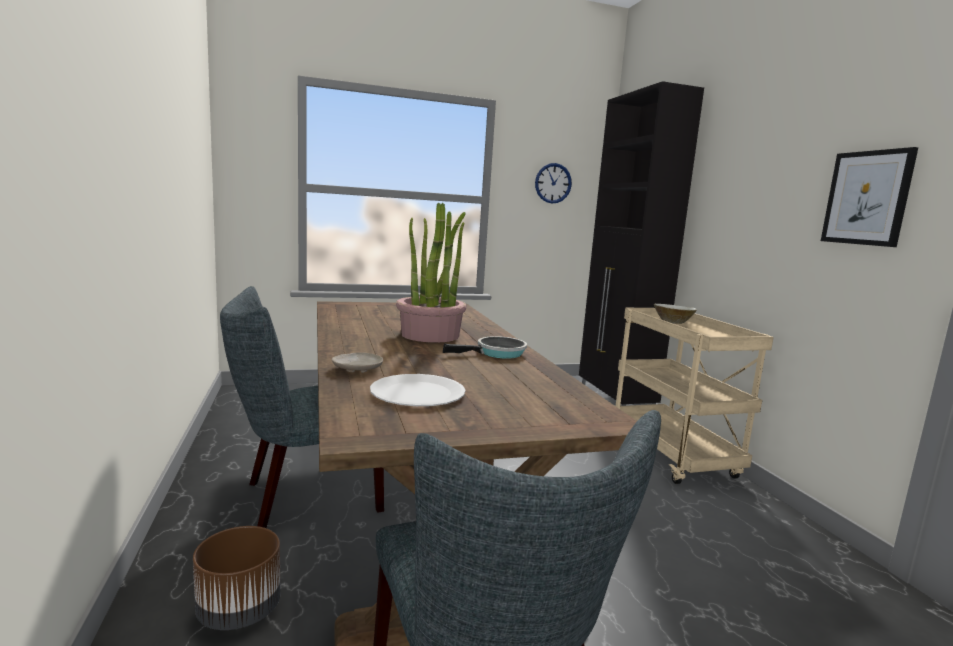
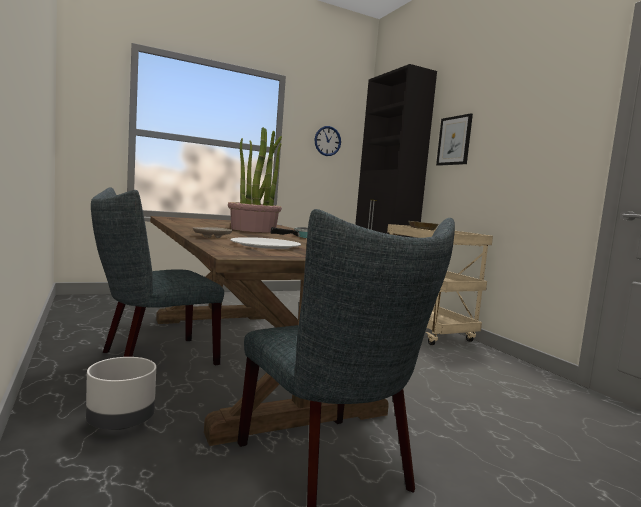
camera: 10 degrees left, 5 degrees down
brown planter [193,526,281,630] -> grey planter [86,357,156,430]
picture [821,147,918,247] -> picture moved to [436,113,473,166]

